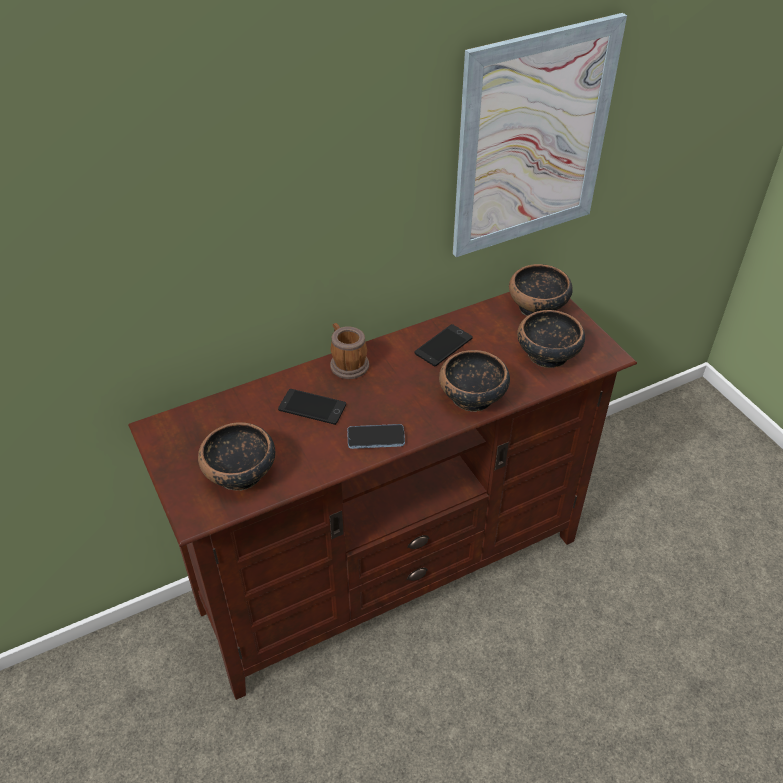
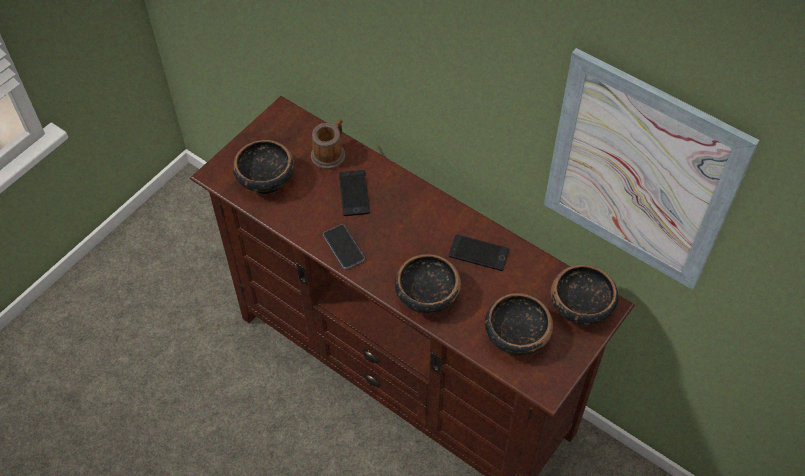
camera: 65 degrees right, 10 degrees up
mug [330,323,369,379] -> mug moved to [311,119,345,170]

